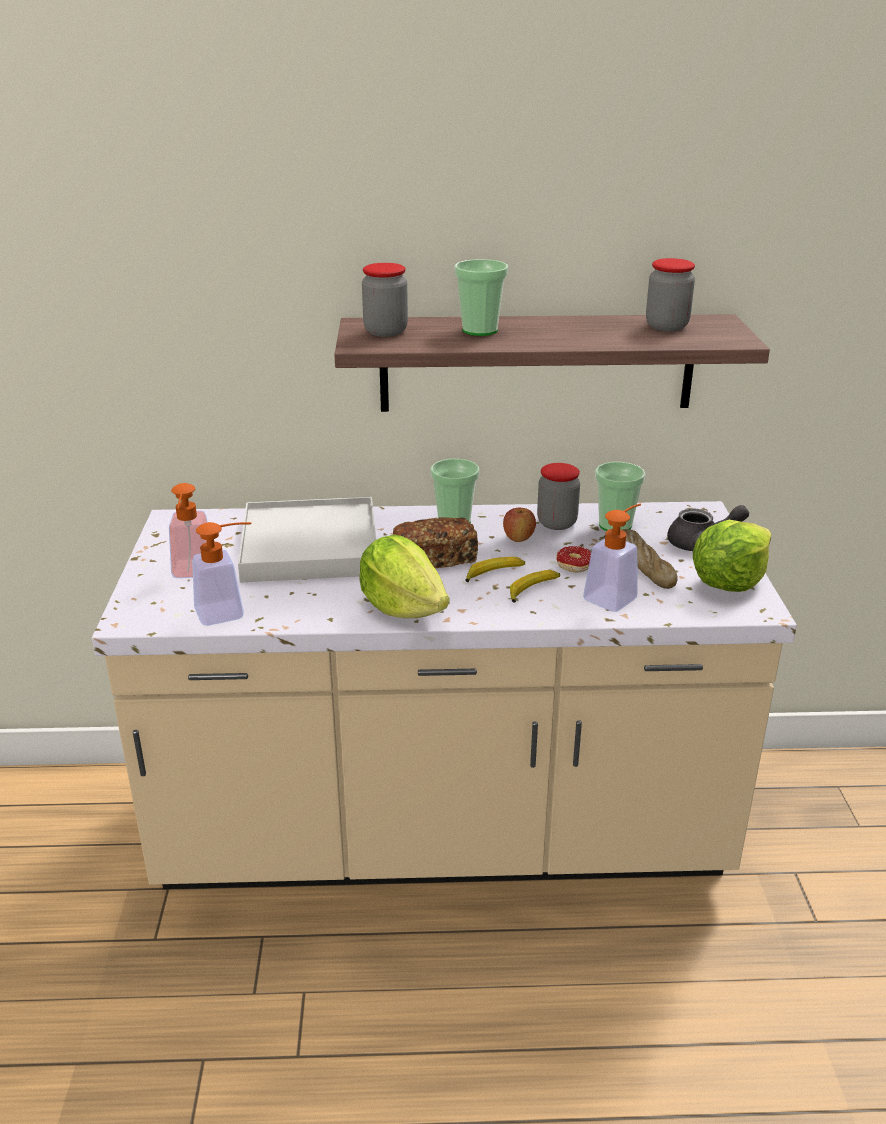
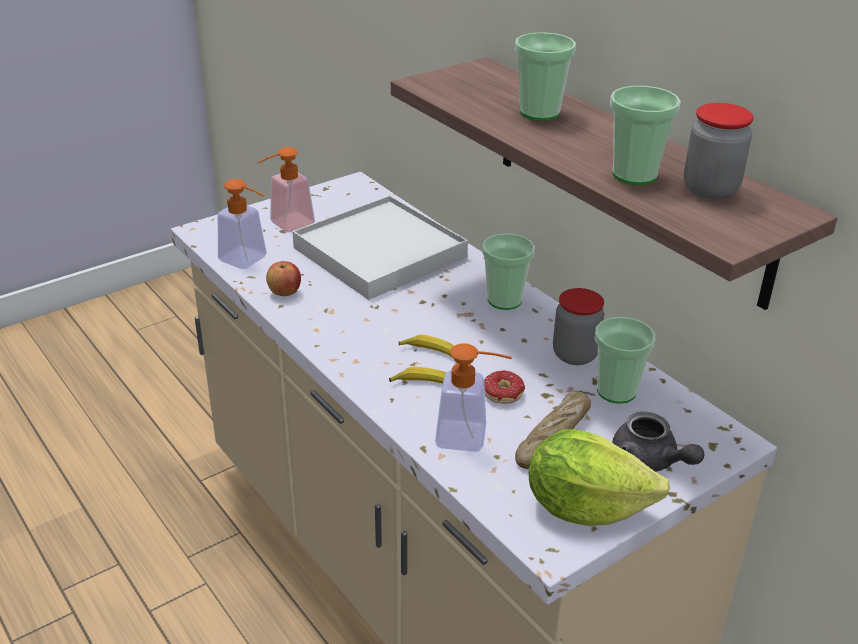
camera: 55 degrees right, 5 degrees up
lettuce [359,535,449,618] -> none
jar [362,263,408,337] -> none
bread [393,517,478,568] -> none
apple [503,508,536,542] -> apple moved to [266,261,301,296]
none -> cup [610,86,681,185]

